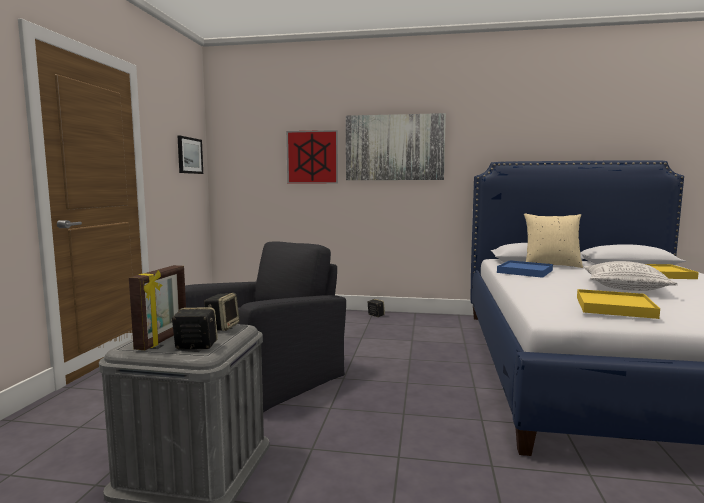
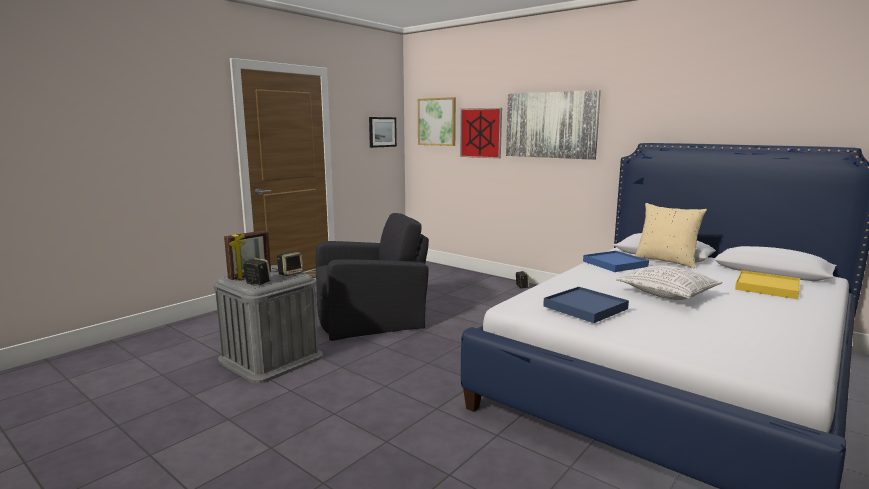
camera: 30 degrees right, 5 degrees up
yellow tray [577,289,660,319] -> blue tray [543,287,629,323]
none -> picture [418,97,456,146]

